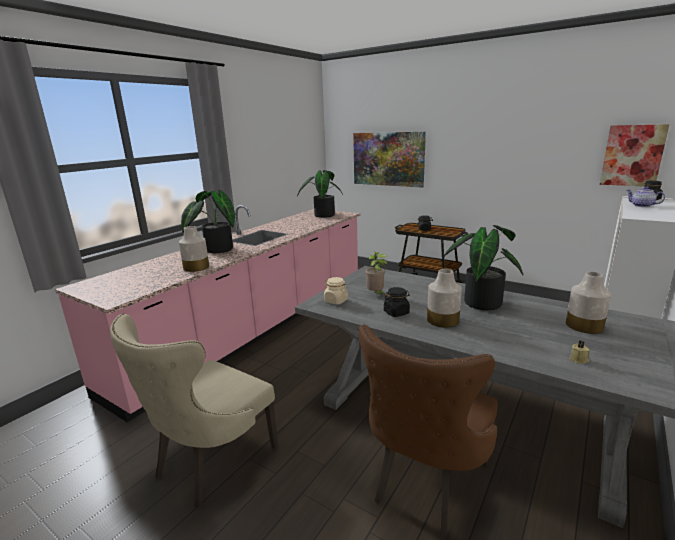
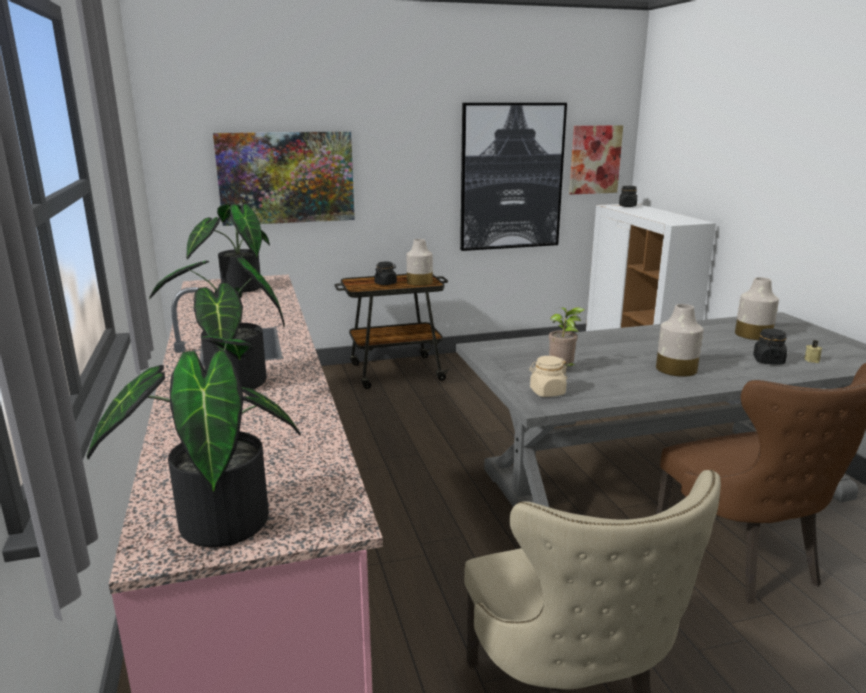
camera: 50 degrees left, 0 degrees up
beige vase [179,226,209,272] -> beige vase moved to [407,239,433,286]
black jar [384,287,410,317] -> black jar moved to [753,328,787,365]
potted plant [440,225,523,310] -> potted plant moved to [87,336,301,547]
teapot [626,186,665,207] -> none
none -> picture [460,103,567,251]

